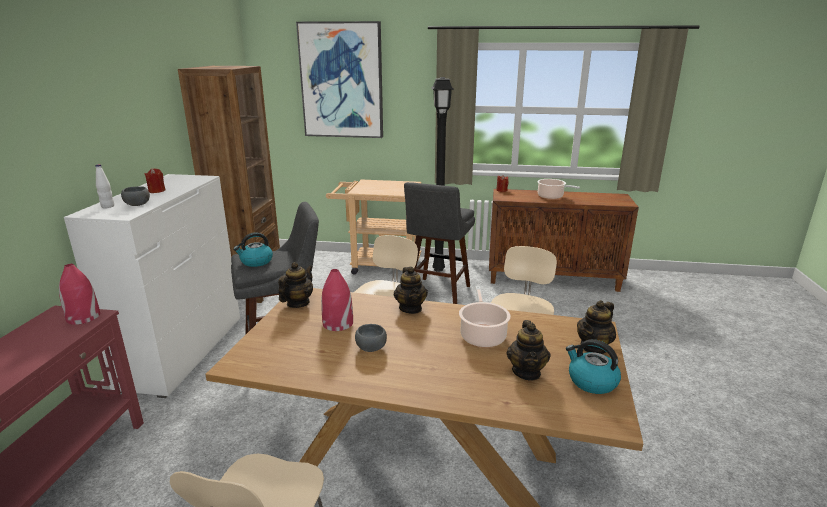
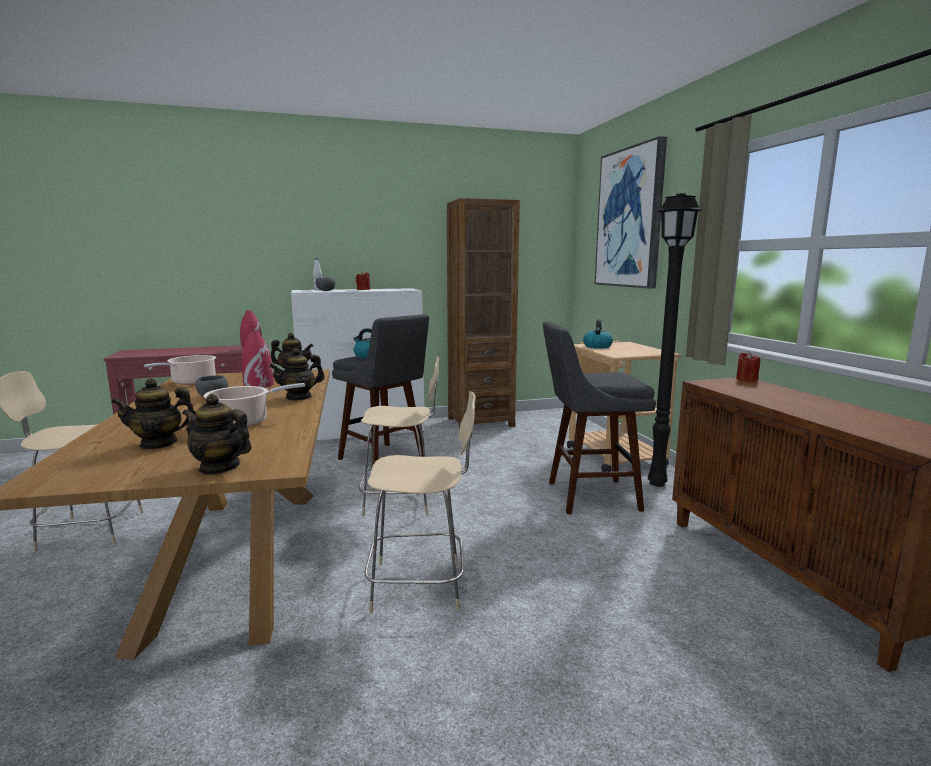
camera: 65 degrees right, 10 degrees down
cooking pot [537,179,580,199] -> cooking pot moved to [144,355,216,385]
kettle [566,339,621,394] -> kettle moved to [583,319,613,349]

